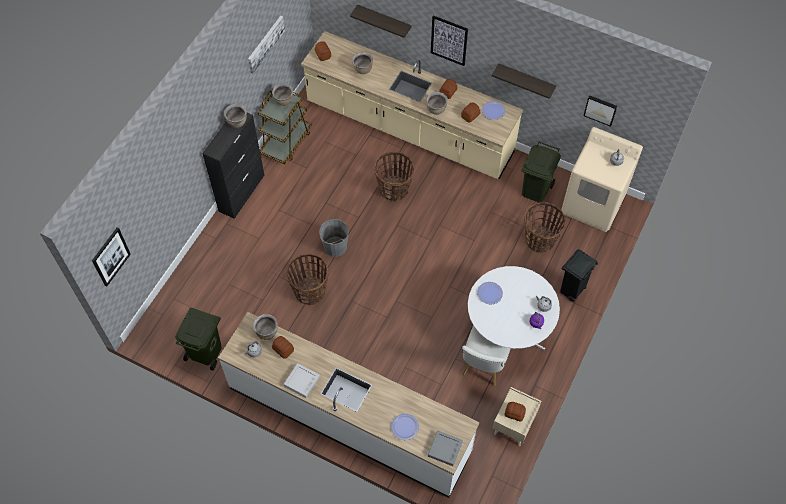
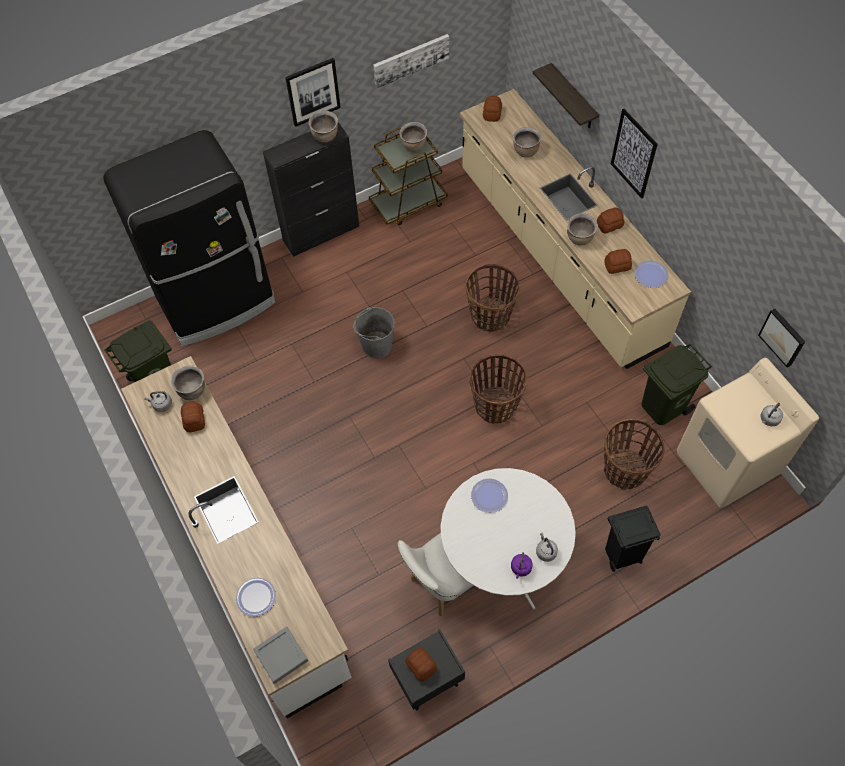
camera: 35 degrees right, 0 degrees up
picture [92,227,131,287] -> picture moved to [285,58,341,127]
grey tray [284,363,320,398] -> none
basket [286,254,329,305] -> basket moved to [469,354,527,424]
shelf [492,63,556,99] -> none
beige nightstand [493,387,541,446] -> black nightstand [388,629,465,710]
none -> black fridge [103,130,275,346]

